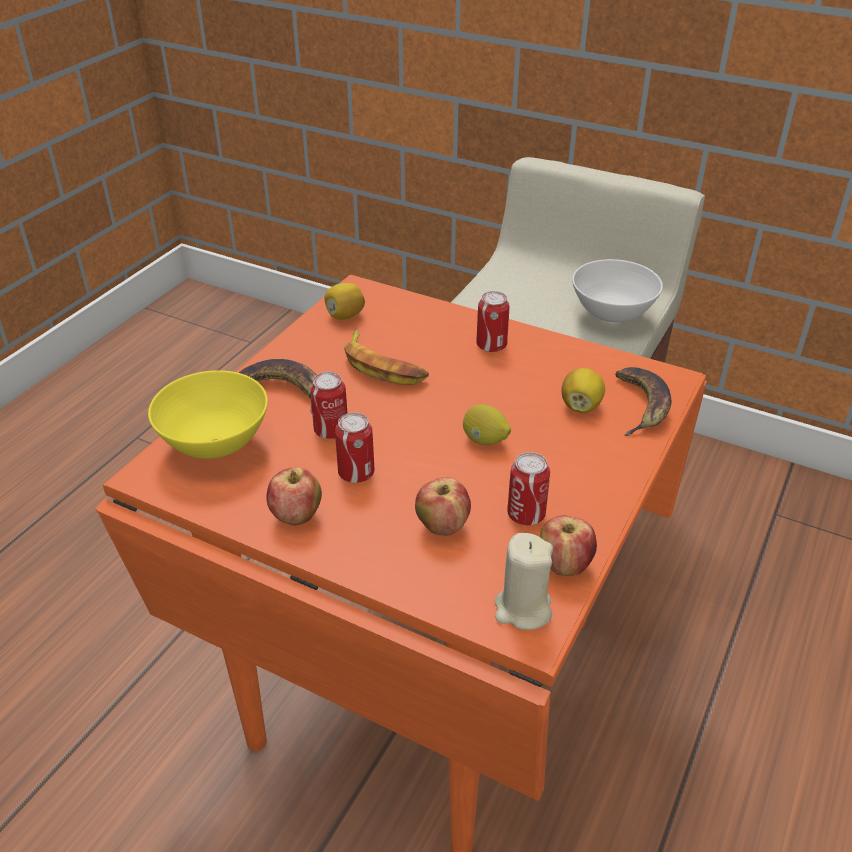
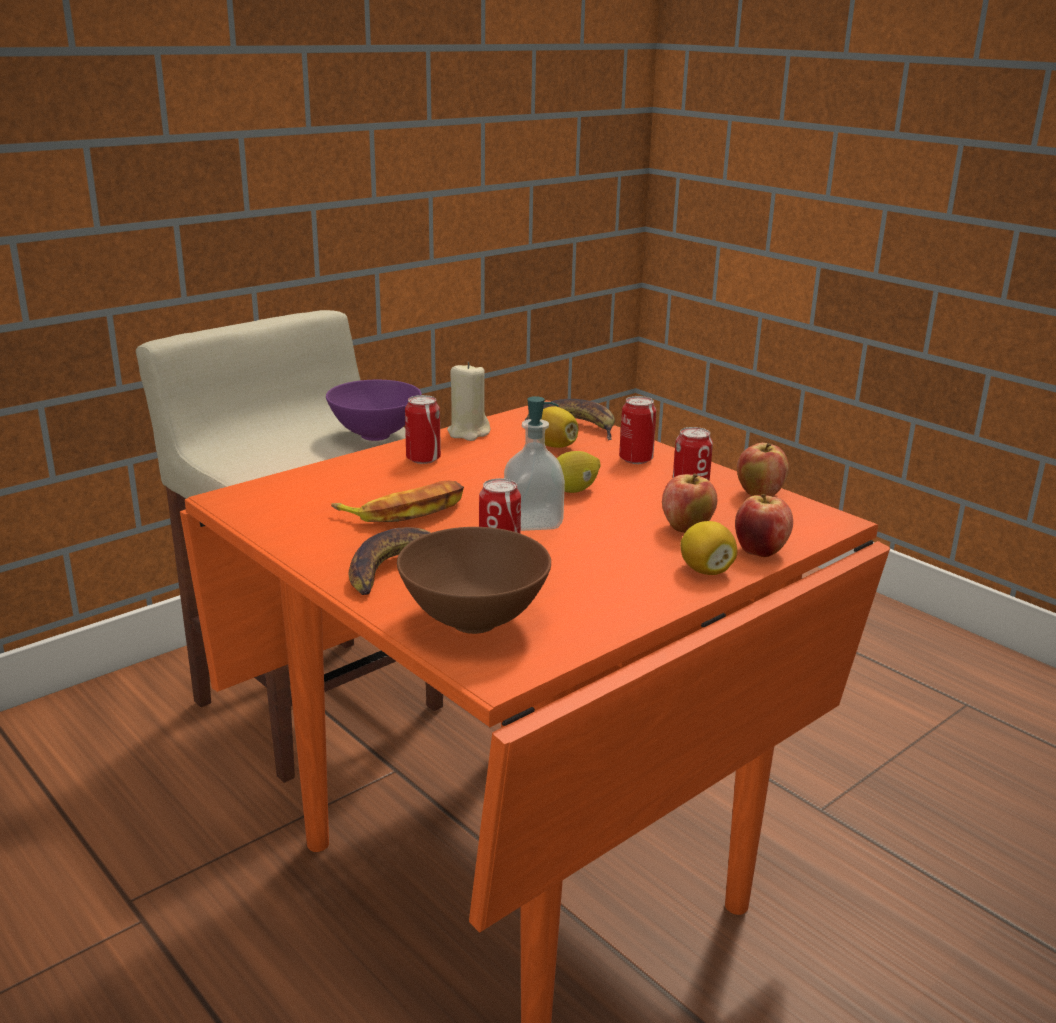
camera: 70 degrees left, 15 degrees down
yellow bowl [148,370,268,459] -> brown bowl [397,527,551,634]
apple [266,467,322,525] -> apple moved to [735,494,793,557]
lemon [324,283,365,320] -> lemon moved to [680,521,737,575]
can [335,413,375,483] -> can moved to [619,396,656,464]
beige candle [495,533,553,630] -> beige candle moved to [447,362,490,441]
white bowl [572,259,663,324] -> purple bowl [326,380,422,441]
none -> soap dispenser [504,396,565,531]

